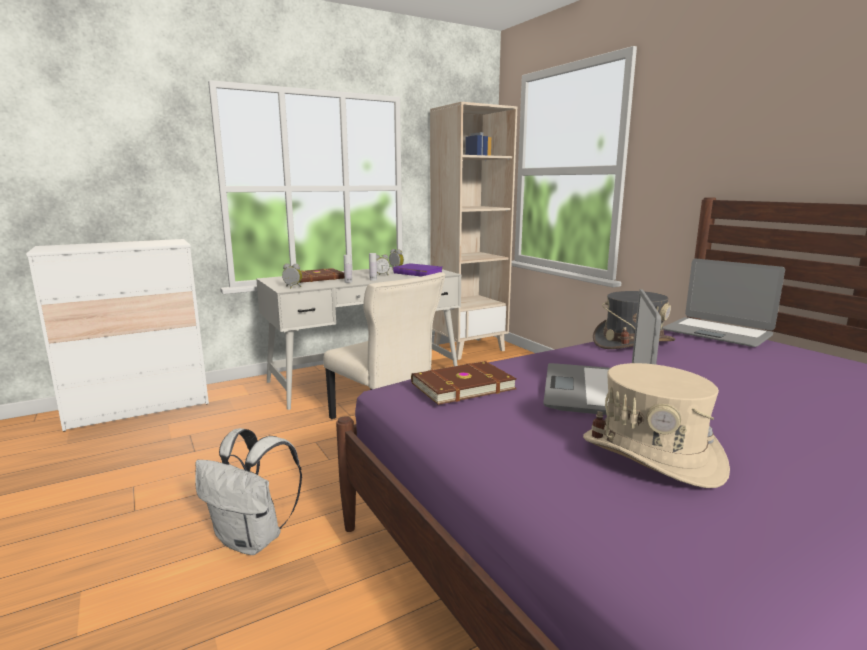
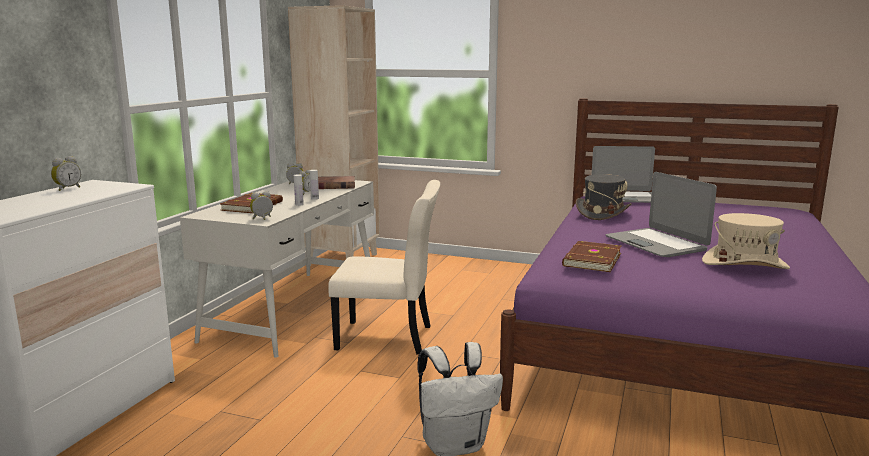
camera: 40 degrees left, 0 degrees up
purple book [393,263,442,276] -> brown book [318,176,355,189]
none -> alarm clock [51,156,81,191]

